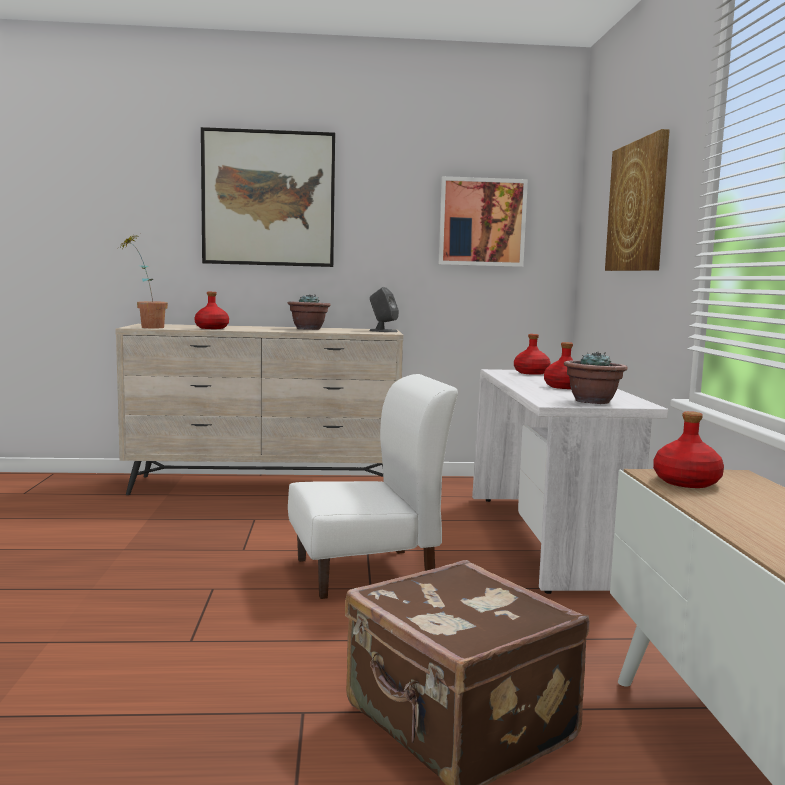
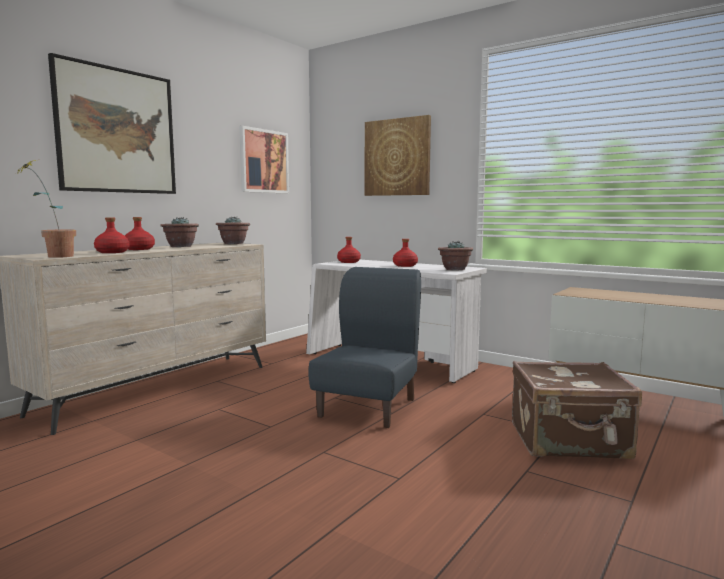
camera: 50 degrees left, 0 degrees up
white chair [288,374,458,599] -> blue chair [308,267,421,428]
grey speaker [369,287,399,332] -> potted plant [216,216,250,244]
red bottle [653,411,724,488] -> red bottle moved to [125,217,155,250]

